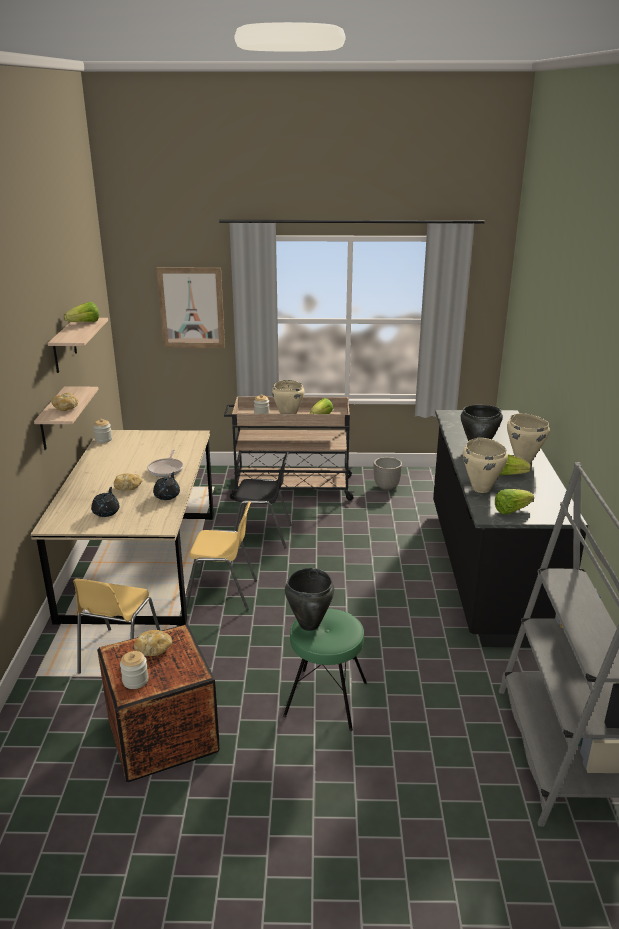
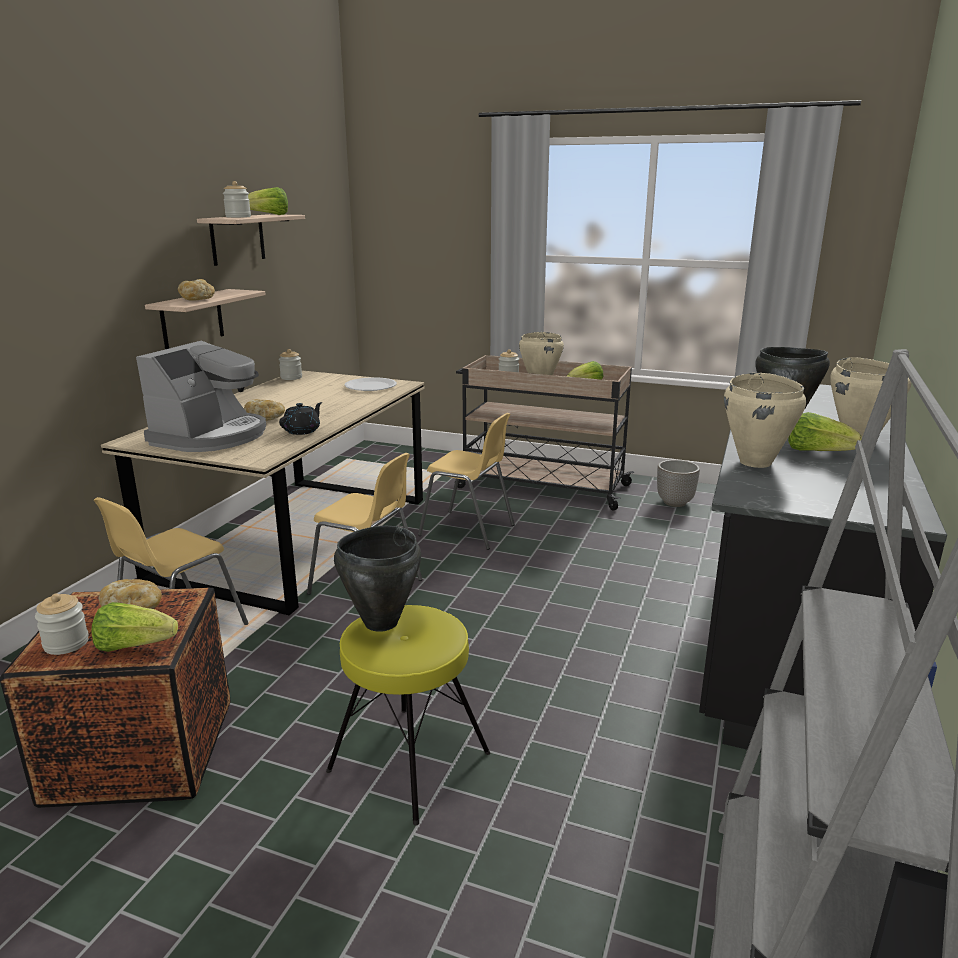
camera: 20 degrees right, 5 degrees down
black teapot [91,487,120,517] -> coffee machine [136,341,266,452]
frying pan [148,450,183,477] -> none
picture [157,268,225,348] -> none
black chair [234,452,292,548] -> yellow chair [418,413,515,550]
green stool [283,608,367,731] -> yellow stool [326,605,490,825]
lettuce [495,489,534,514] -> lettuce moved to [91,602,178,652]
none -> jar [223,181,251,218]
none -> white plate [345,377,397,391]

